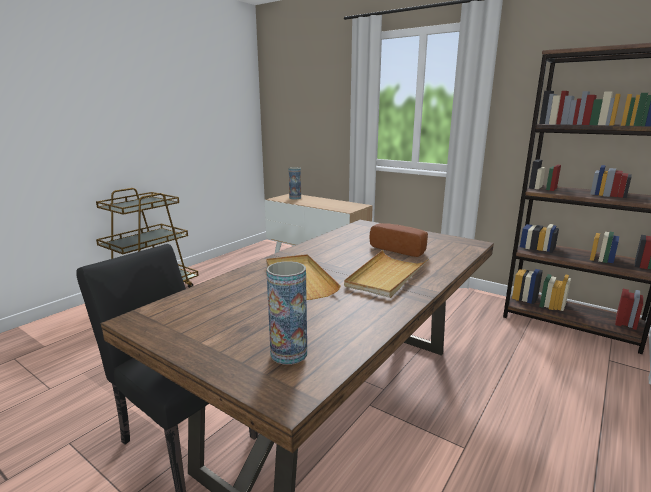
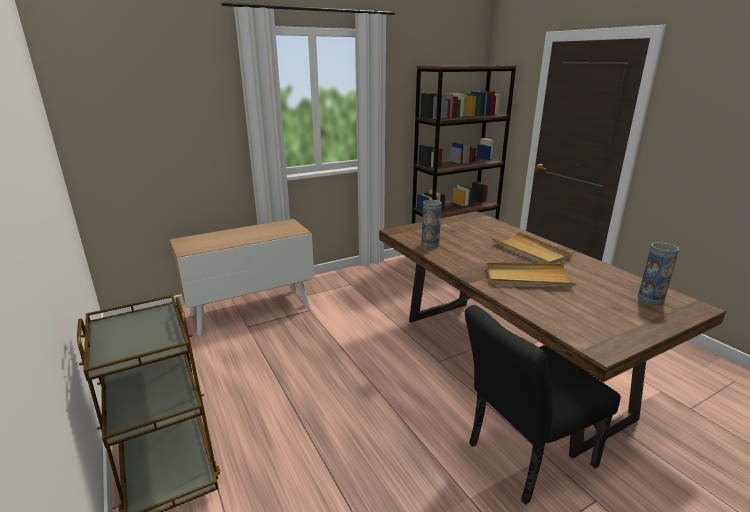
camera: 65 degrees left, 5 degrees up
vase [289,167,301,199] -> vase moved to [421,200,442,248]
bread [370,223,428,257] -> none

